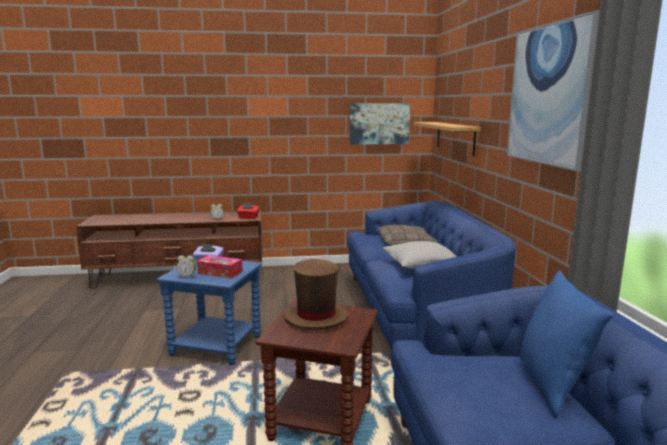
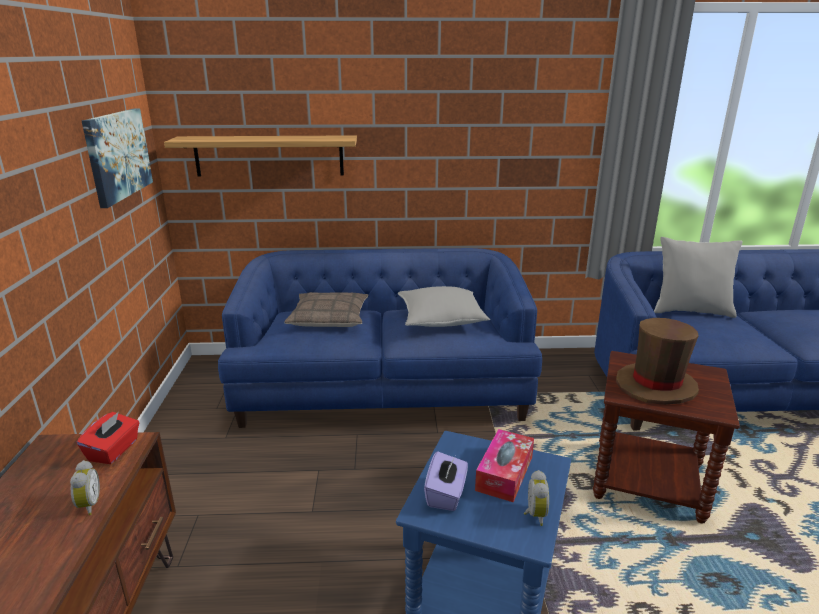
camera: 85 degrees left, 10 degrees up
picture [507,10,600,172] -> none
blue pillow [520,270,613,416] -> grey pillow [654,237,743,318]

